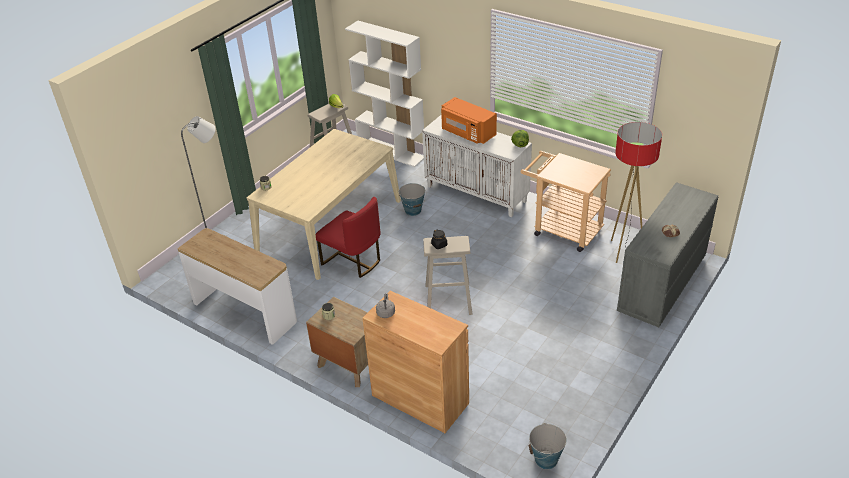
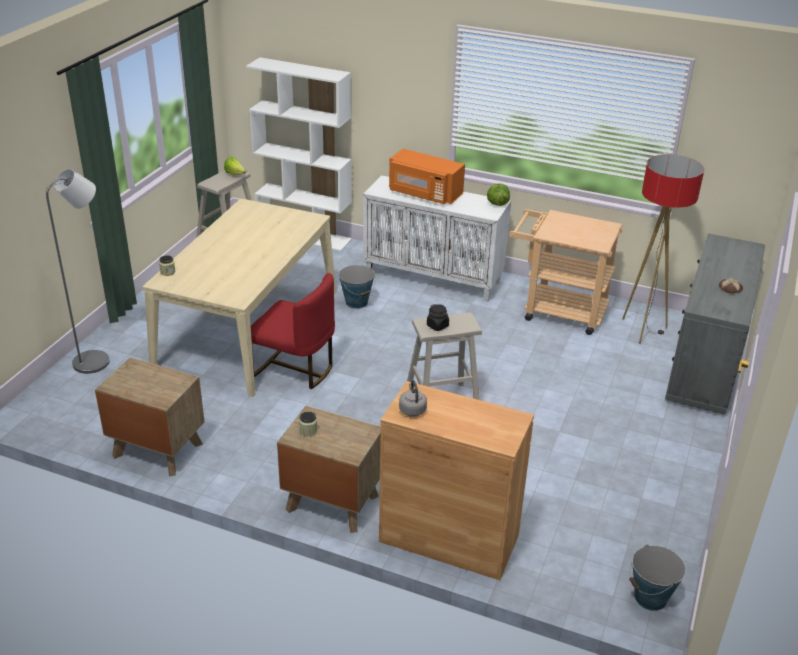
camera: 15 degrees left, 5 degrees down
console table [177,228,297,345] -> brown nightstand [95,357,205,476]

